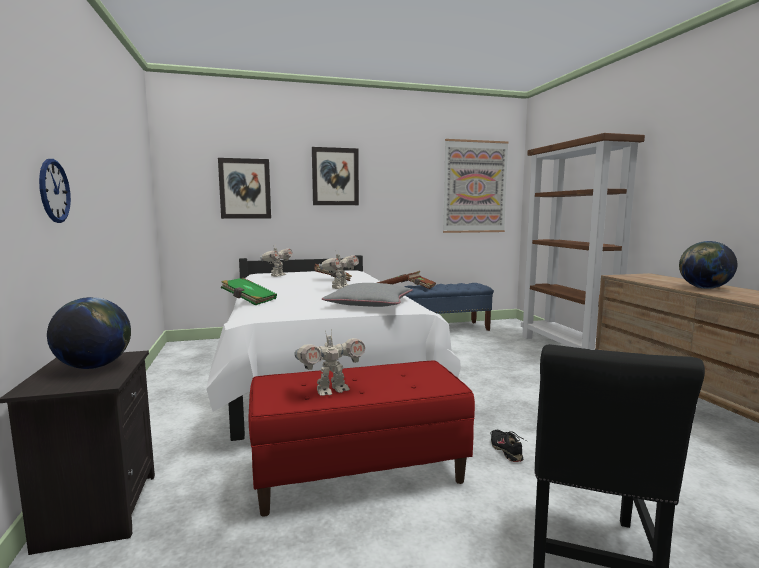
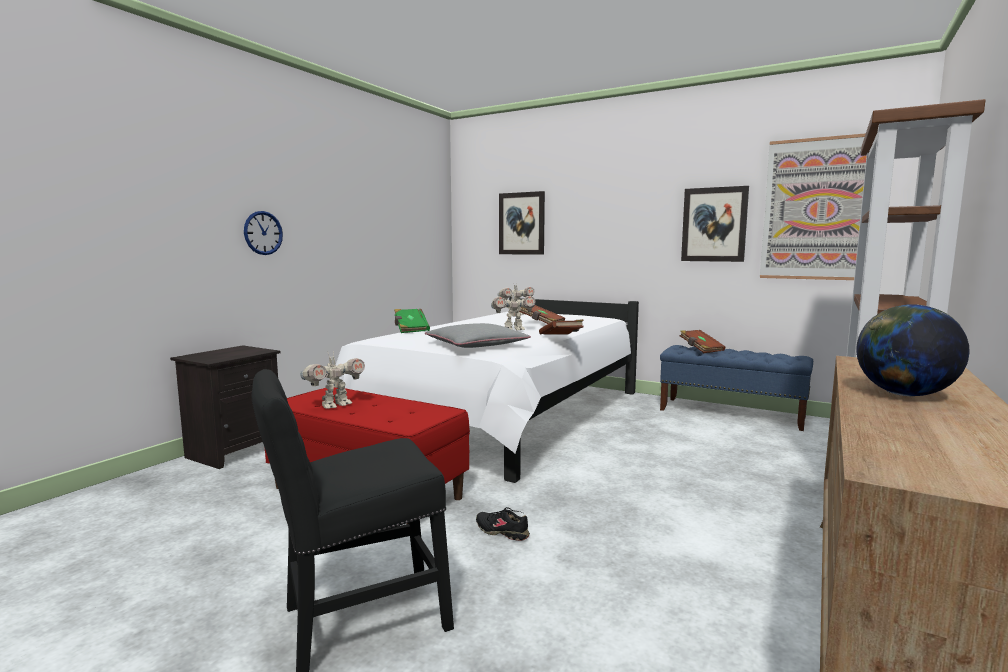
camera: 45 degrees right, 0 degrees up
globe [47,297,131,369] -> none
toy robot [294,330,365,396] -> toy robot turned 60 degrees counterclockwise [300,352,365,409]
picture [312,147,359,205] -> picture moved to [681,186,749,262]
black shoe [491,430,528,462] -> black shoe turned 90 degrees counterclockwise [476,507,530,541]

